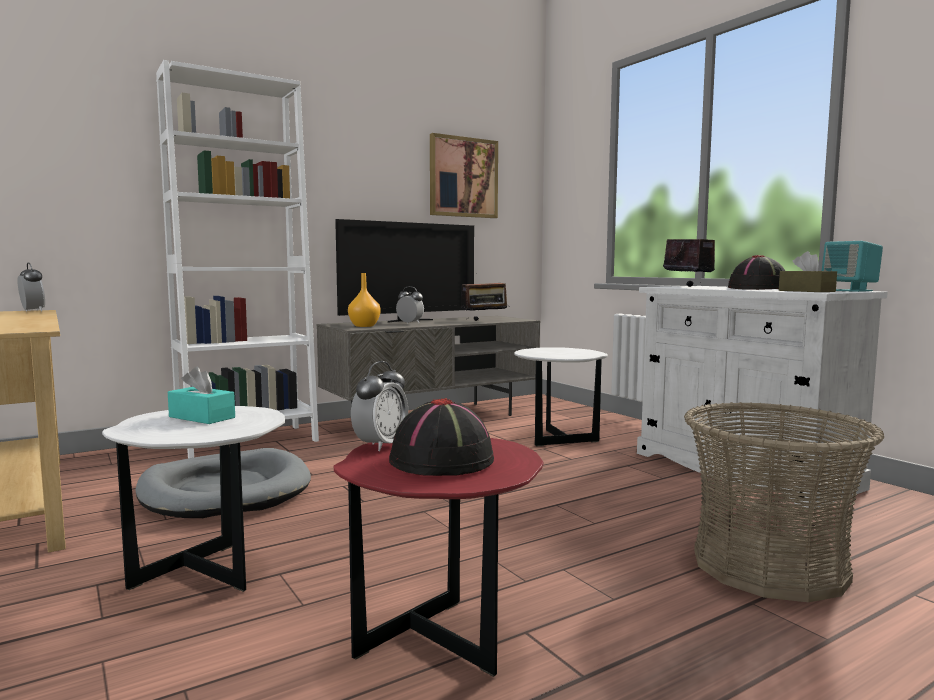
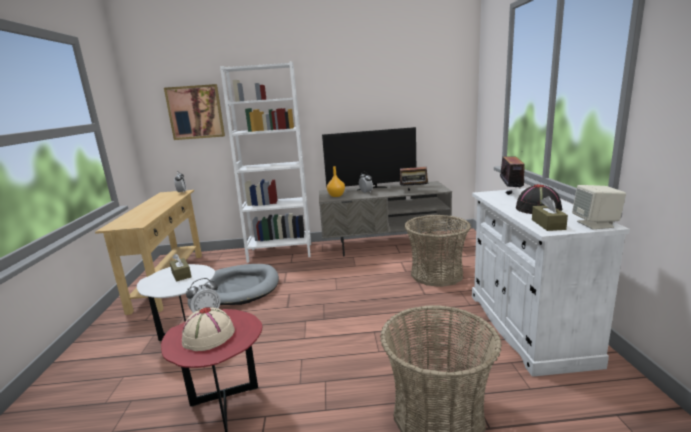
camera: 30 degrees right, 10 degrees up
turquoise tissue box [168,367,235,424] -> brown tissue box [170,254,191,281]
black hat [389,398,494,476] -> beige hat [182,307,235,351]
picture [430,133,498,218] -> picture moved to [164,84,225,140]
white side table [514,347,608,446] -> basket [405,215,471,287]
turquoise speaker [822,241,883,292] -> beige speaker [572,185,626,229]

